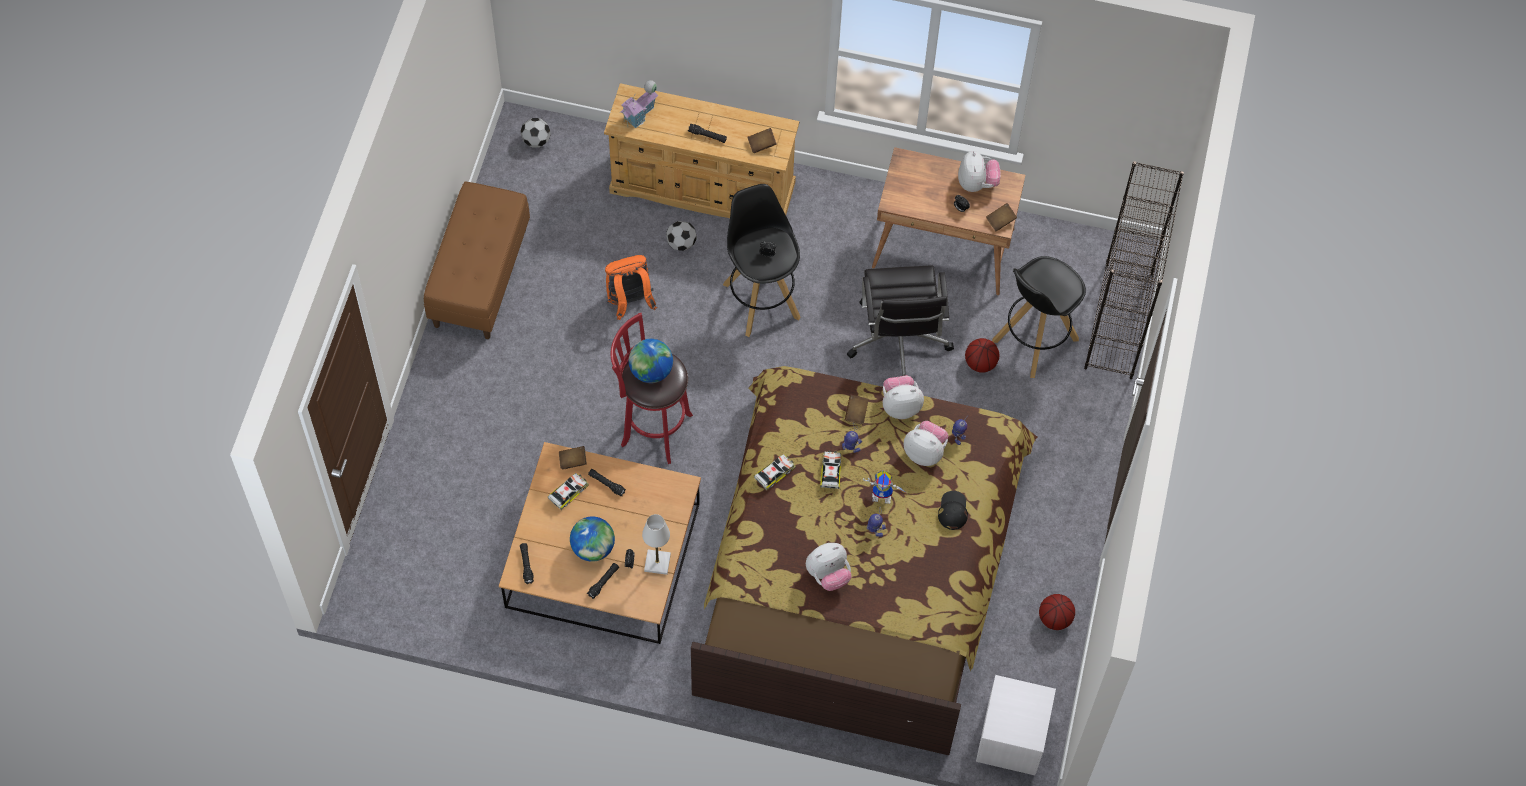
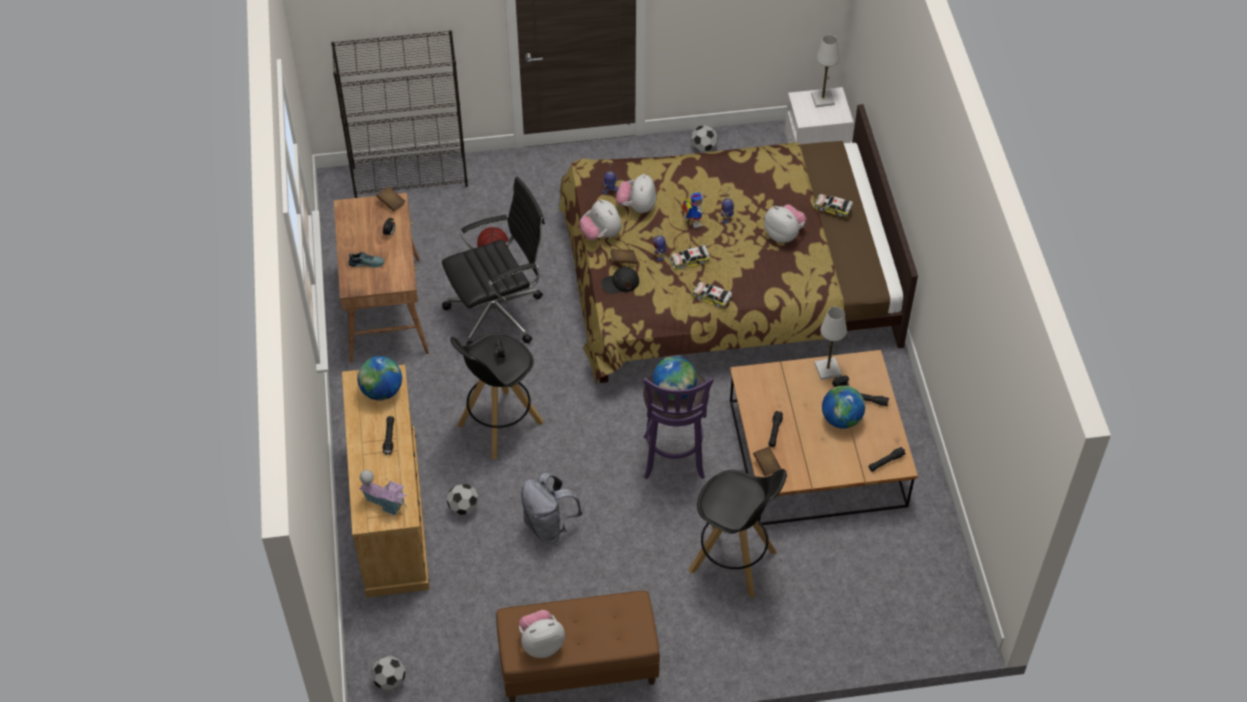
camera: 110 degrees left, 10 degrees down
toy car [548,473,589,510] -> toy car moved to [813,194,853,217]
orange backpack [605,255,657,320] -> grey backpack [521,473,583,544]
red stool [611,313,693,464] -> purple stool [643,372,714,479]
brown book [747,128,777,153] -> globe [358,356,402,400]
black cap [938,491,968,530] -> black cap moved to [601,267,639,294]
plush toy [958,151,1000,192] -> plush toy moved to [519,610,565,658]
black stool [992,256,1086,378] -> black stool moved to [688,469,787,598]
basketball [1039,594,1075,630] -> football [691,125,718,152]
none -> shoe [348,252,384,268]
none -> white table lamp [811,35,839,107]

